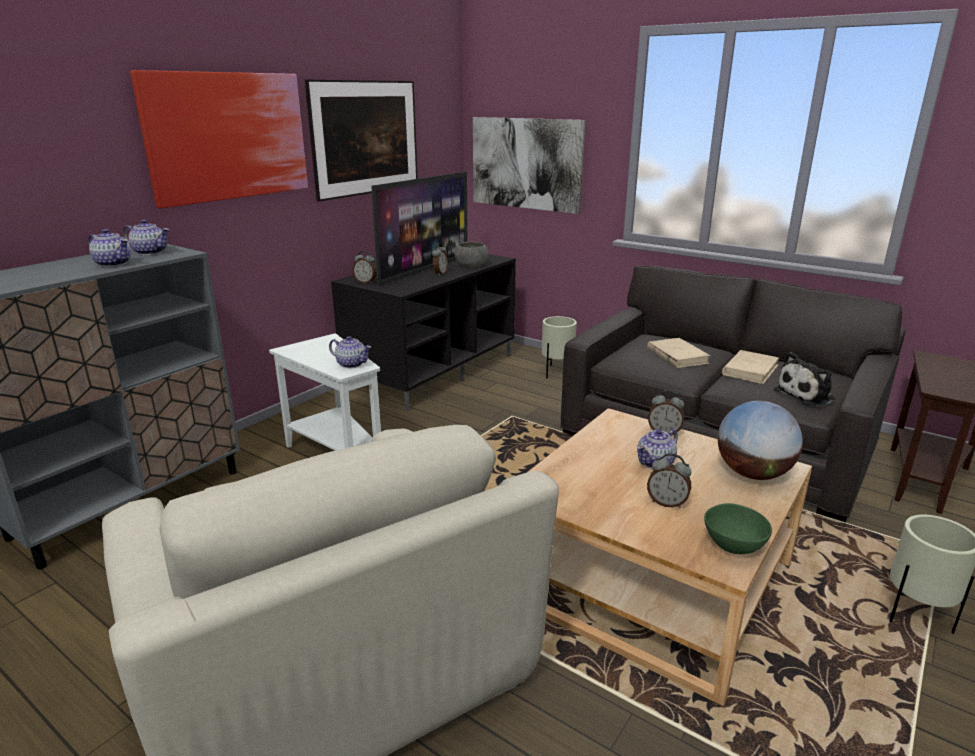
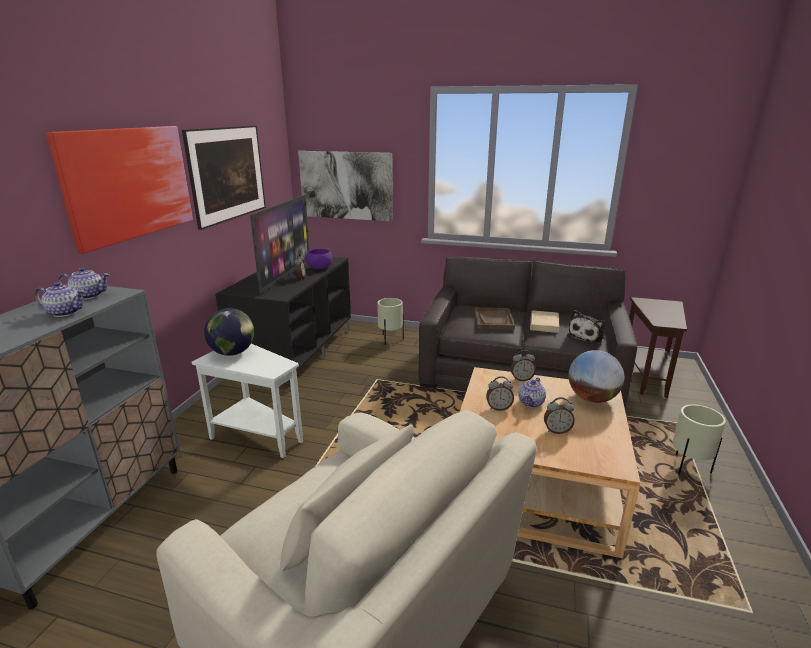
camera: 20 degrees left, 0 degrees up
teapot [329,336,371,368] -> none
alarm clock [353,251,377,284] -> alarm clock moved to [486,376,514,411]
grey bowl [454,242,488,267] -> purple bowl [306,249,333,269]
beige book [647,338,711,368] -> brown tray [474,308,515,330]
green bowl [704,503,772,554] -> none
none -> globe [204,308,254,356]

